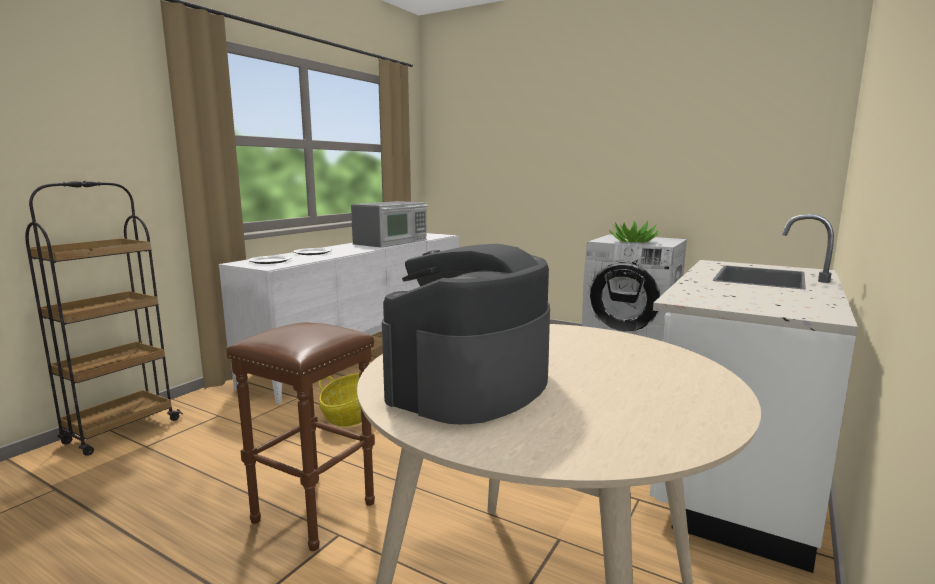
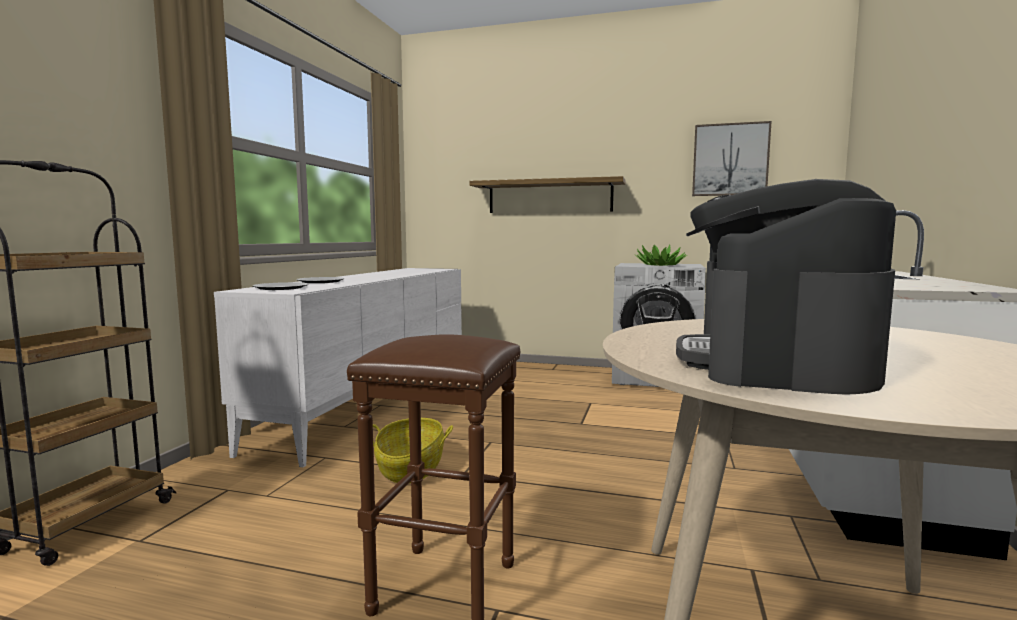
camera: 15 degrees left, 5 degrees down
microwave [351,201,428,247] -> none
none -> shelf [469,176,626,213]
none -> picture [692,121,772,196]

